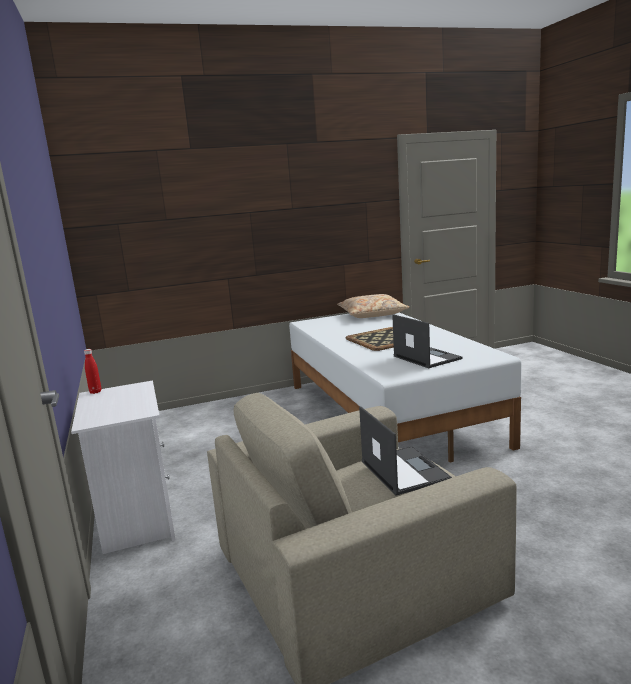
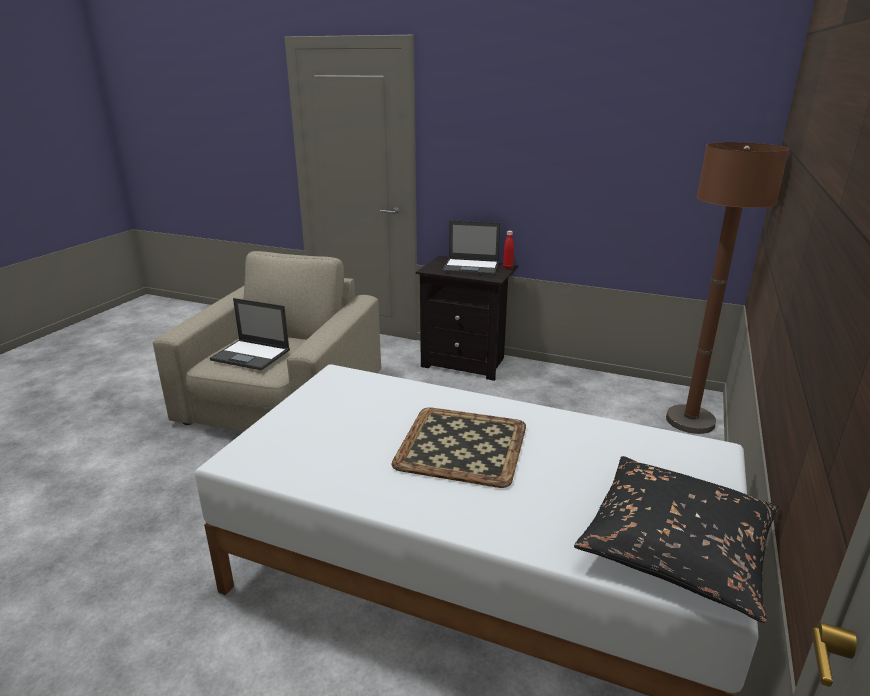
camera: 130 degrees right, 10 degrees up
white nightstand [71,380,175,554] -> black nightstand [416,256,518,381]
beige pillow [337,294,409,318] -> black pillow [574,456,779,623]
laptop [392,314,463,368] -> laptop moved to [442,220,501,276]
none -> brown floor lamp [666,142,789,434]

